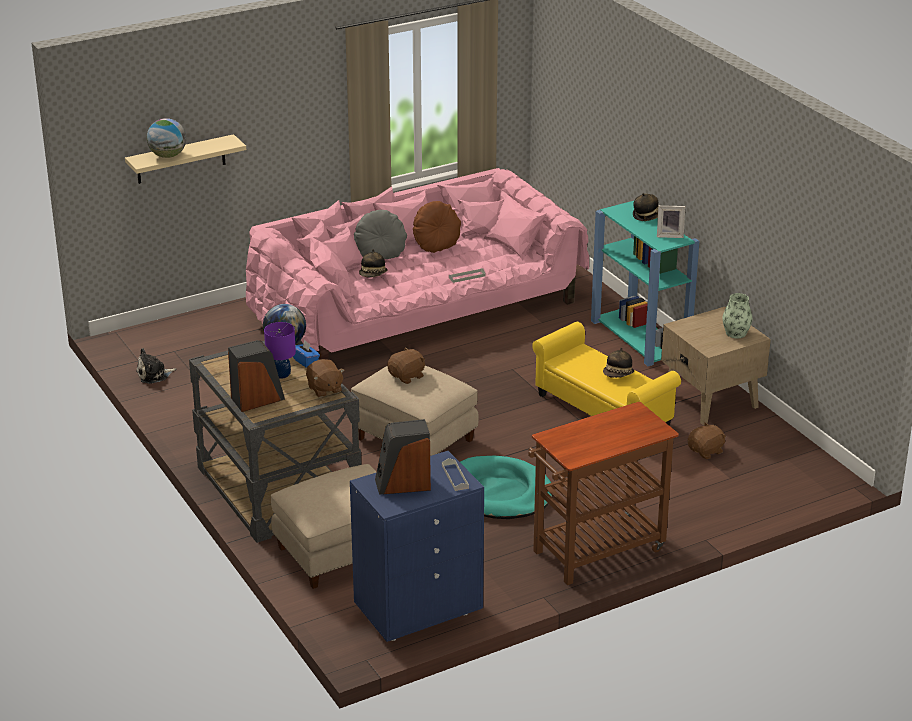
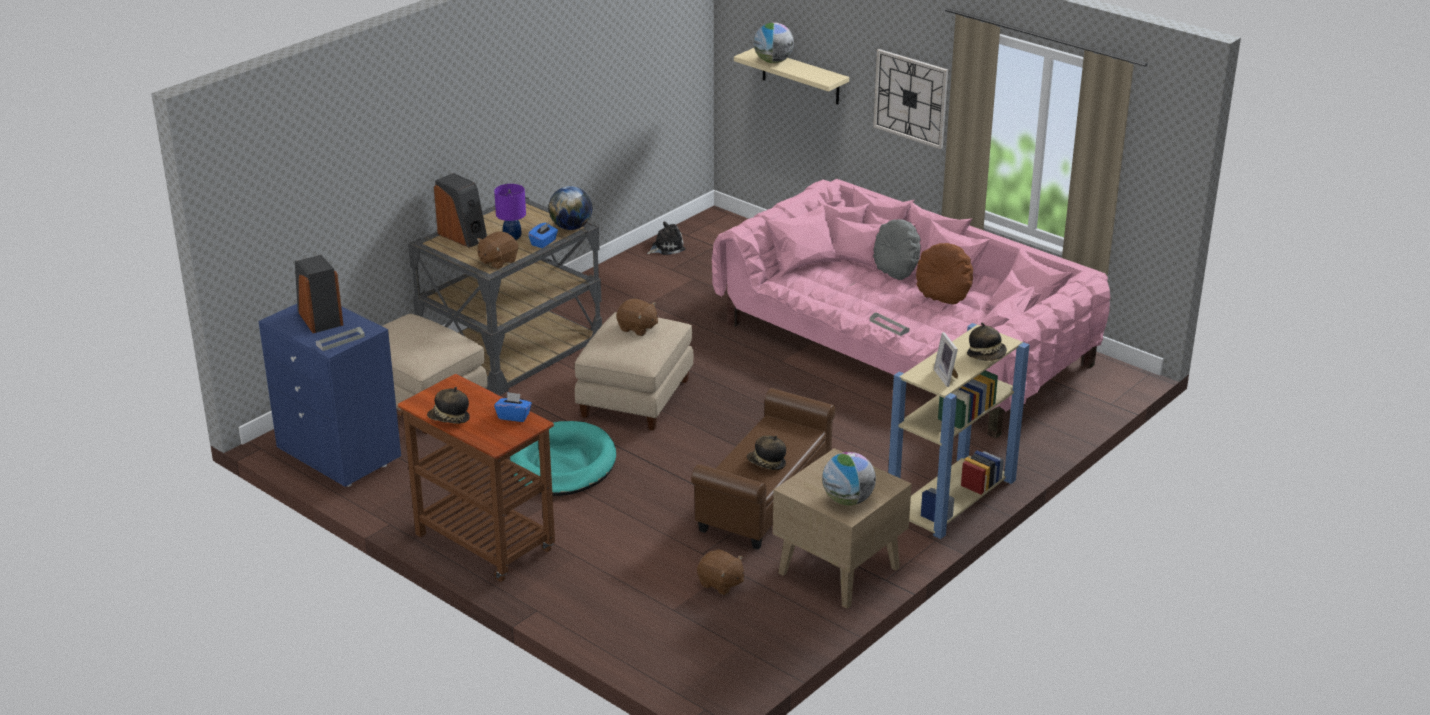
camera: 70 degrees right, 0 degrees up
plush toy [136,348,176,384] -> plush toy turned 105 degrees clockwise [647,221,686,255]
hat [359,249,388,278] -> hat moved to [427,387,470,424]
yellow ottoman [532,322,681,426] -> brown ottoman [691,388,836,550]
turquoise bookcase [591,201,699,366] -> beige bookcase [888,323,1029,539]
vase [722,293,753,338] -> globe [822,452,876,505]
none -> blue tissue box [494,392,532,422]
none -> wall clock [873,49,948,149]

